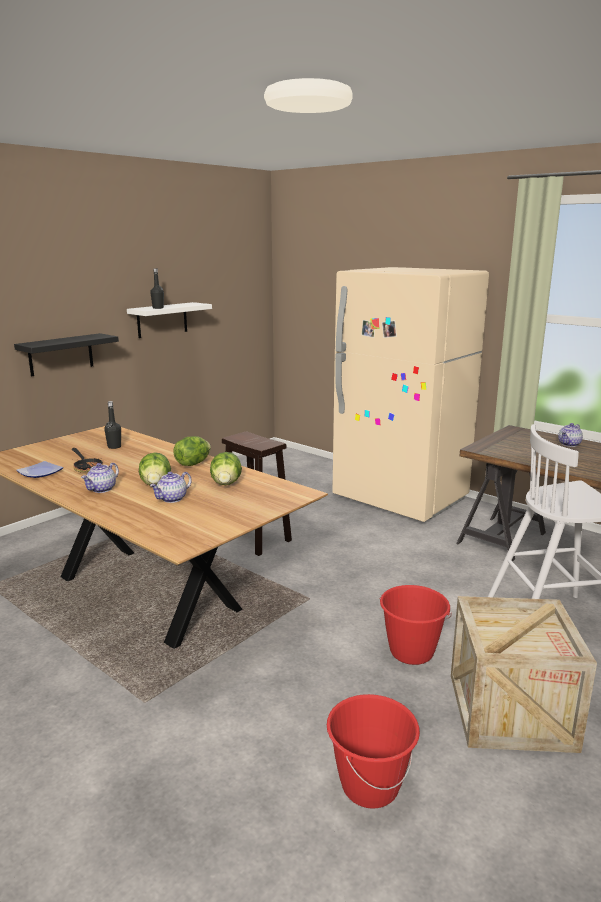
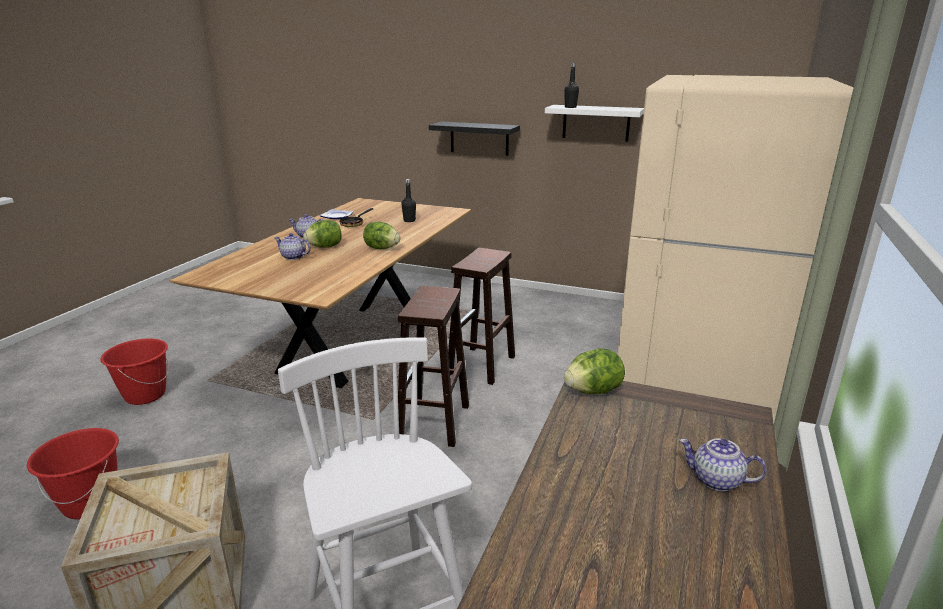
camera: 70 degrees right, 5 degrees up
lettuce [210,452,242,485] -> lettuce moved to [564,348,625,394]
red bucket [380,585,452,665] -> red bucket moved to [101,339,169,405]
none -> brown stool [398,286,469,447]

